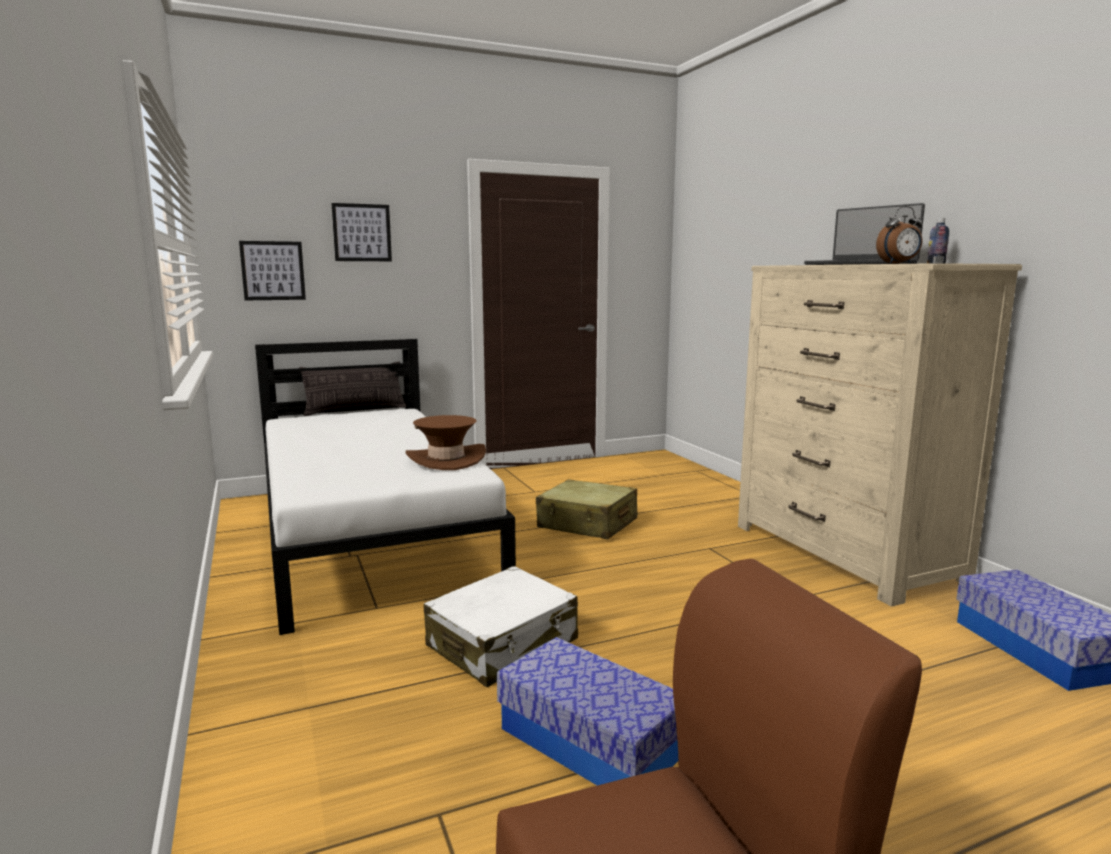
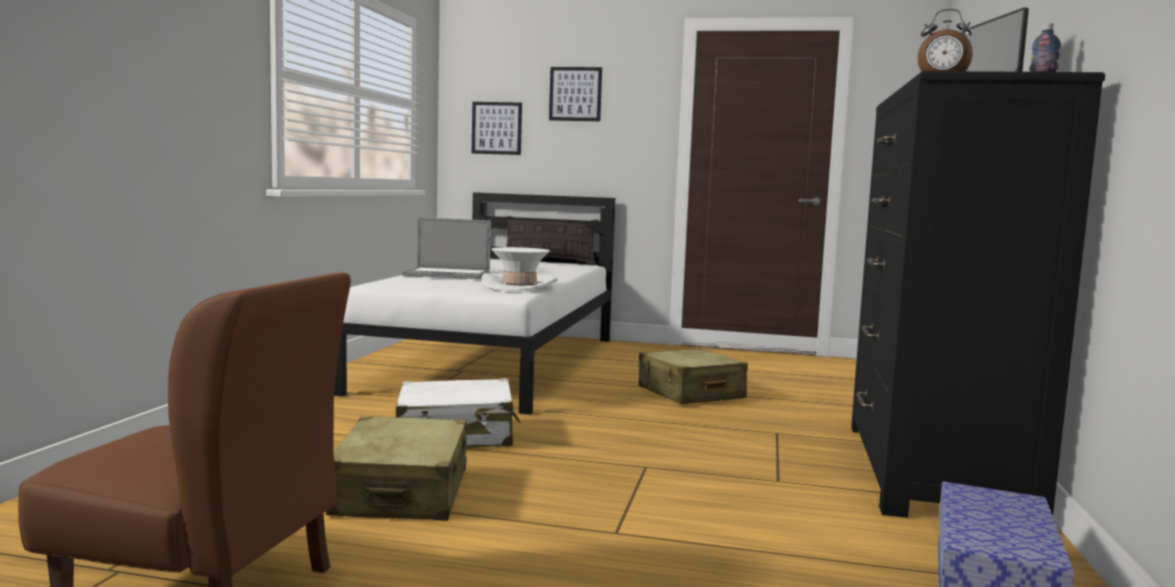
camera: 35 degrees right, 5 degrees down
brown hat [406,415,486,470] -> white hat [482,247,558,291]
storage box [497,637,678,786] -> beige suitcase [326,416,467,521]
beige dresser [738,263,1022,607] -> black dresser [851,71,1105,518]
none -> laptop [402,217,491,279]

